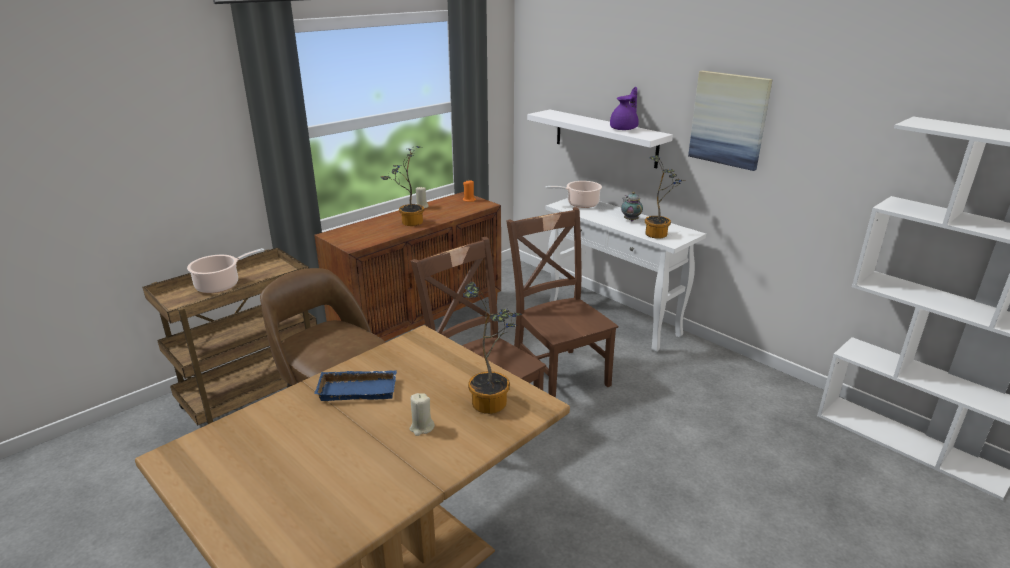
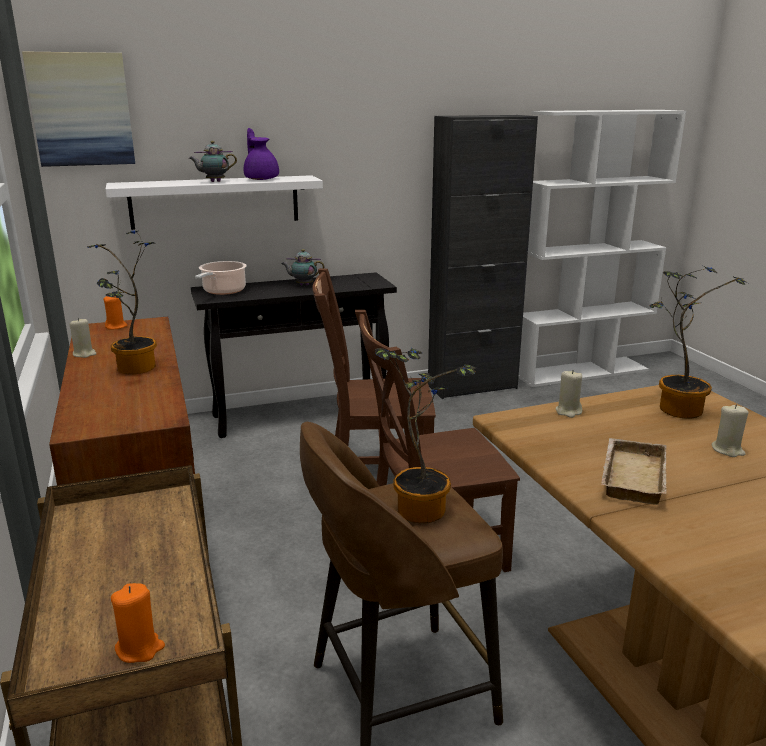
camera: 65 degrees left, 5 degrees down
cooking pot [187,248,264,293] -> none
blue tray [314,370,397,401] -> beige tray [601,438,667,505]
white console table [546,198,706,352] -> black console table [191,272,397,438]
potted plant [645,155,684,239] -> potted plant moved to [375,348,476,523]
picture [688,70,773,171] -> picture moved to [22,51,135,167]
none -> orange candle [111,583,165,663]
none -> teapot [189,141,237,182]
none -> black cabinet [428,115,538,399]
none -> beige candle [555,371,582,418]

